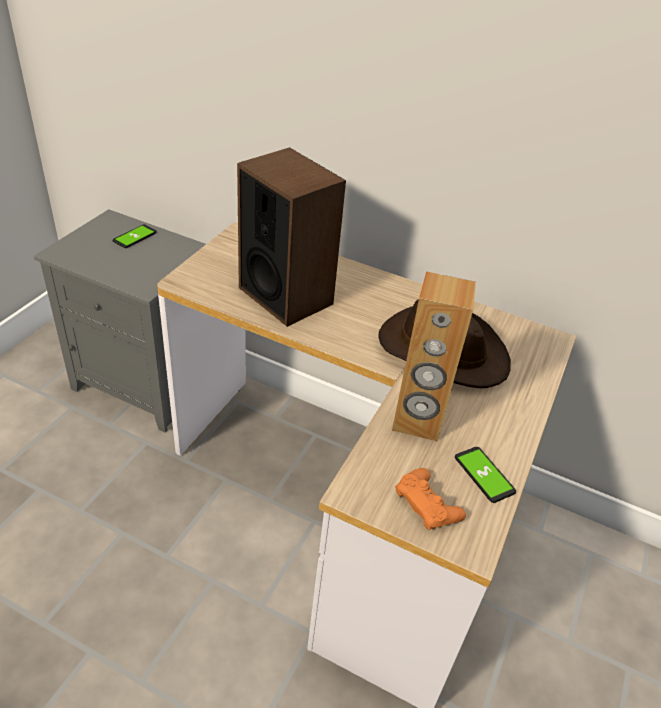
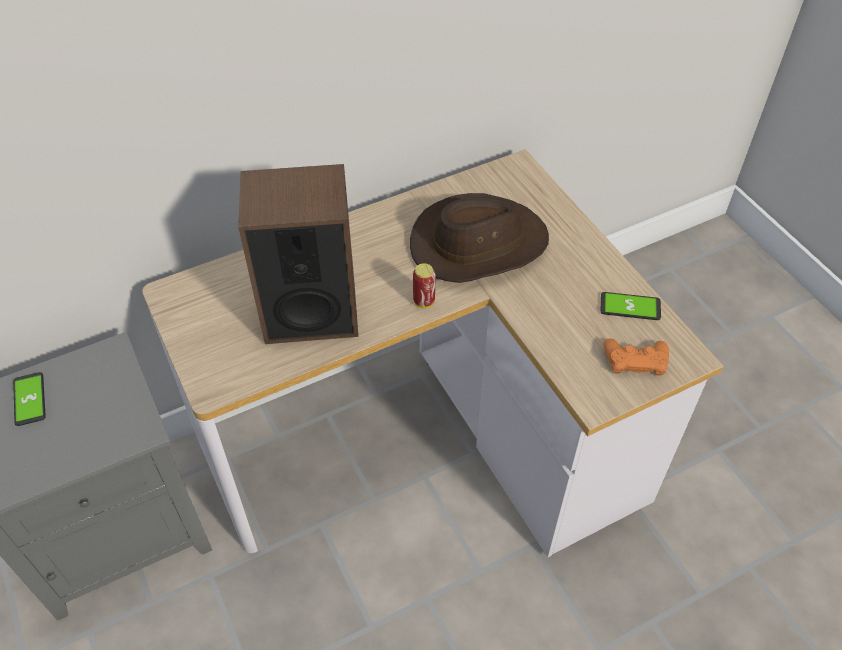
camera: 50 degrees left, 10 degrees up
brown speaker [392,271,476,441] -> none
none -> can [413,263,436,308]

